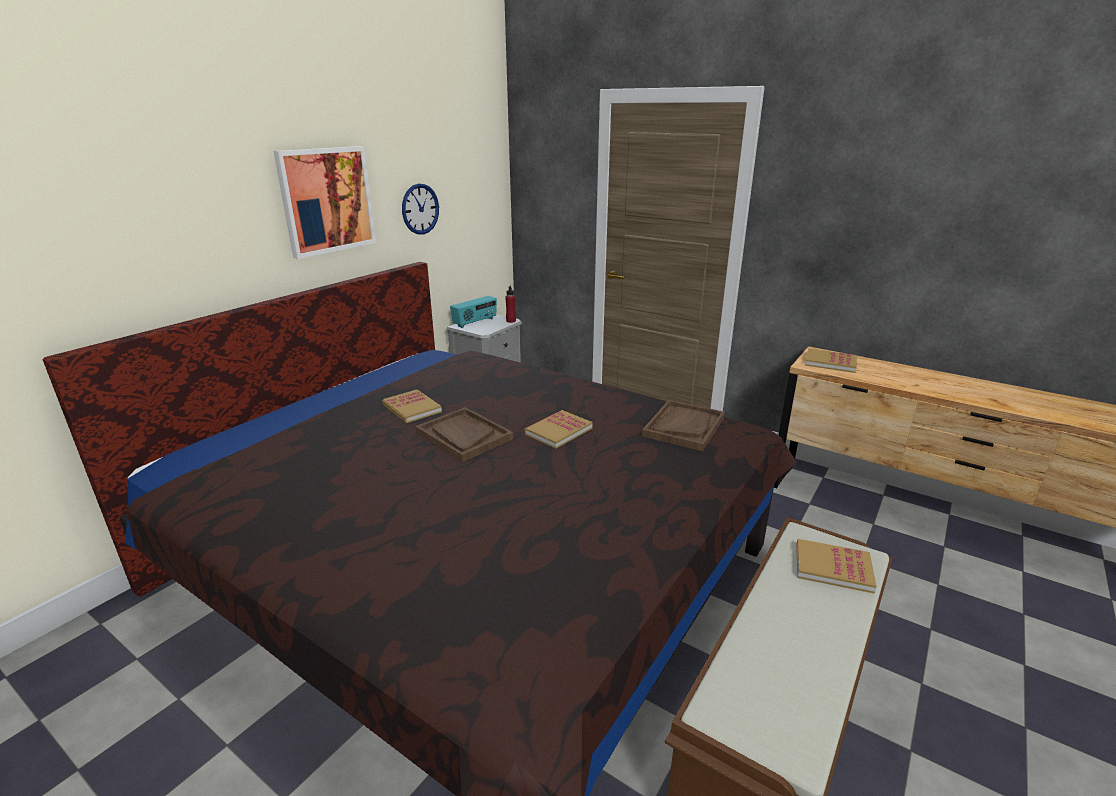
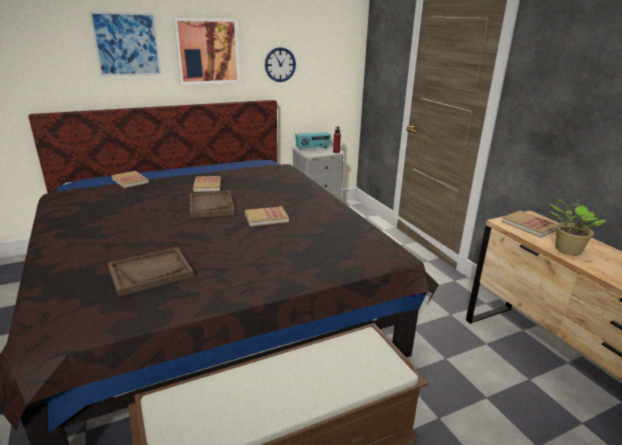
camera: 30 degrees right, 0 degrees up
brown tray [642,400,725,451] -> brown tray moved to [108,247,194,297]
book [796,539,877,593] -> book moved to [112,171,149,188]
none -> picture [89,11,161,77]
none -> potted plant [550,198,606,256]

